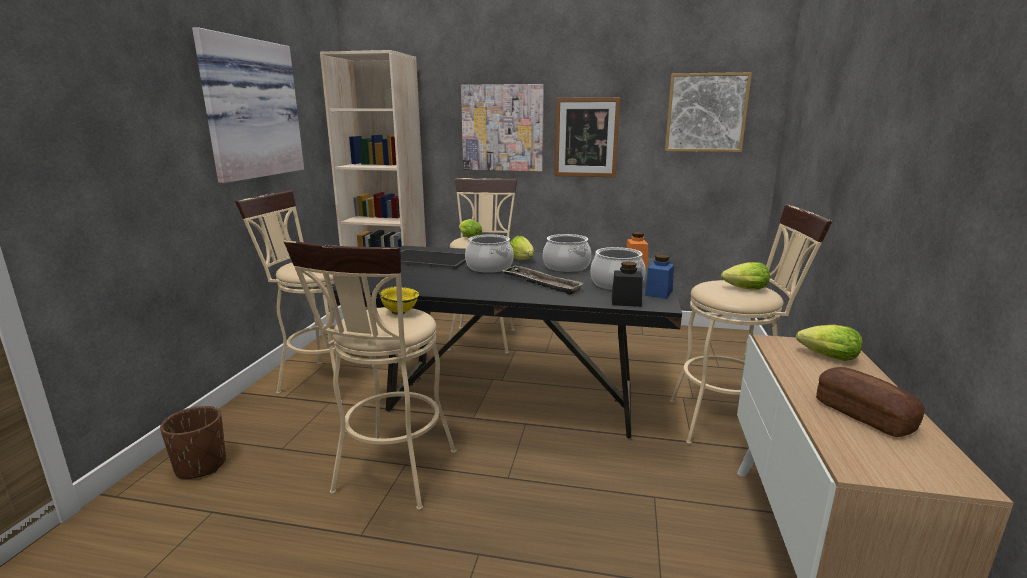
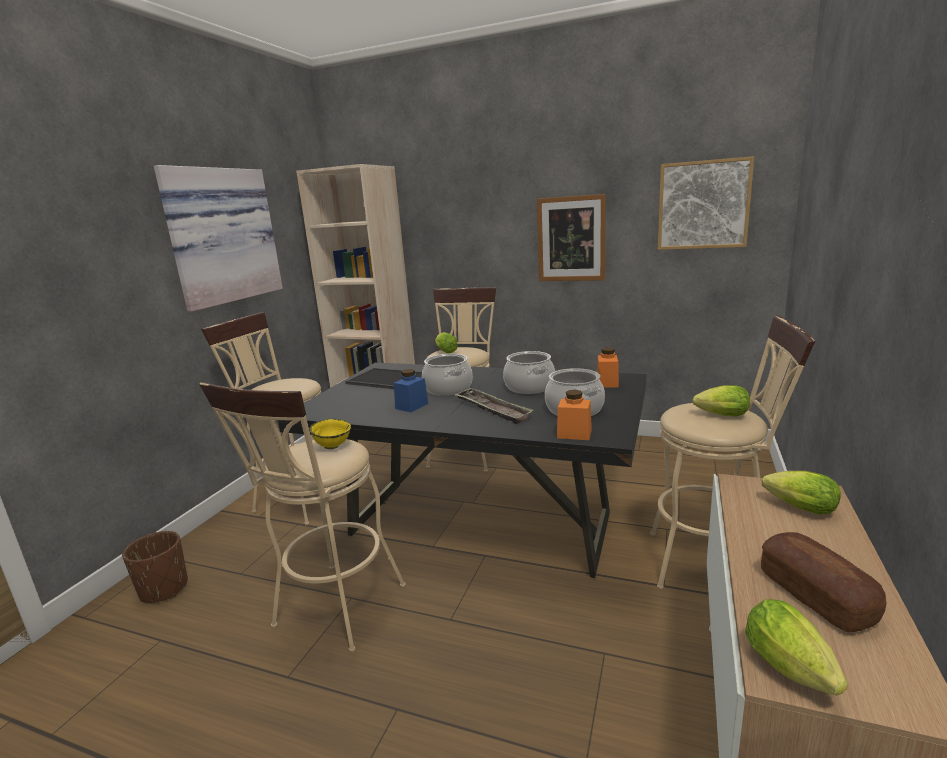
camera: 10 degrees right, 0 degrees up
picture [461,84,544,171] -> none
lettuce [510,236,534,260] -> lettuce moved to [745,599,848,695]
black jar [612,261,643,307] -> orange jar [557,390,592,440]
blue jar [645,254,674,299] -> blue jar moved to [394,369,428,412]

